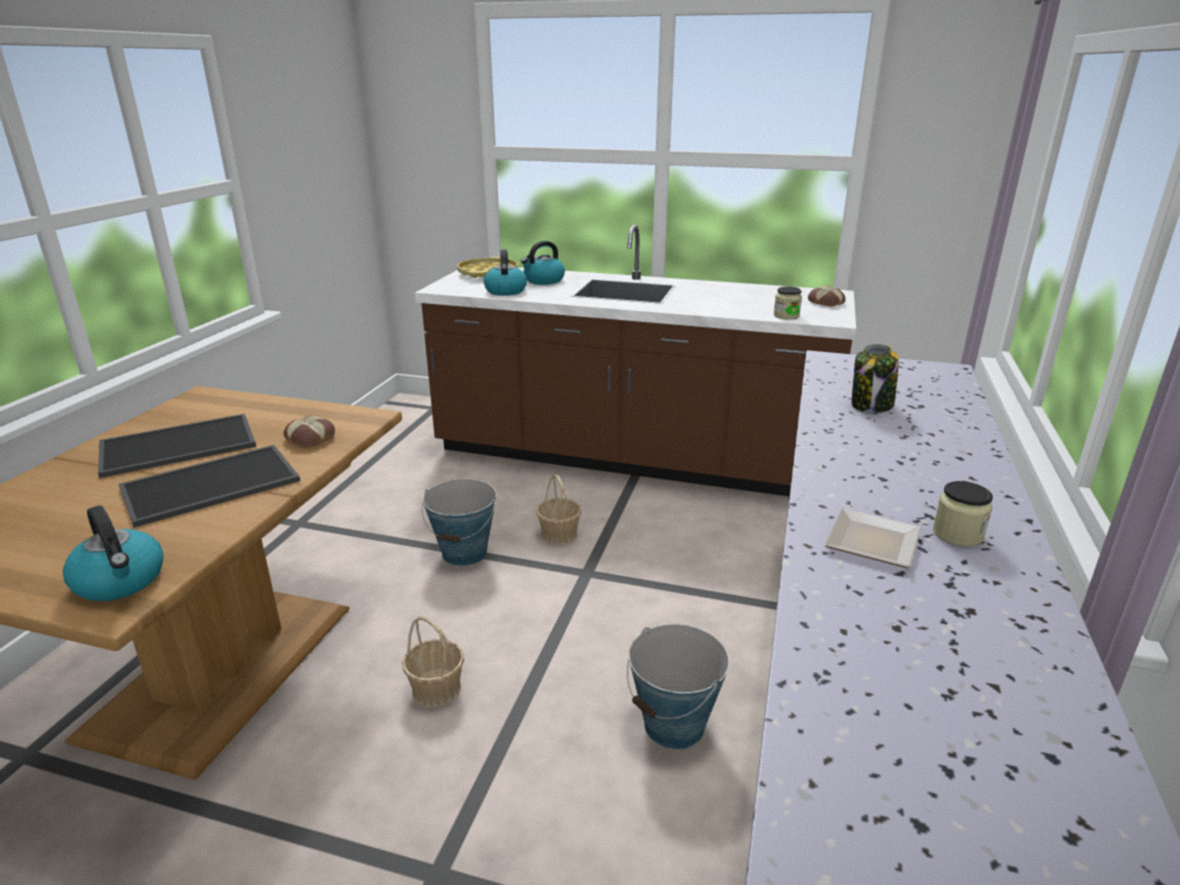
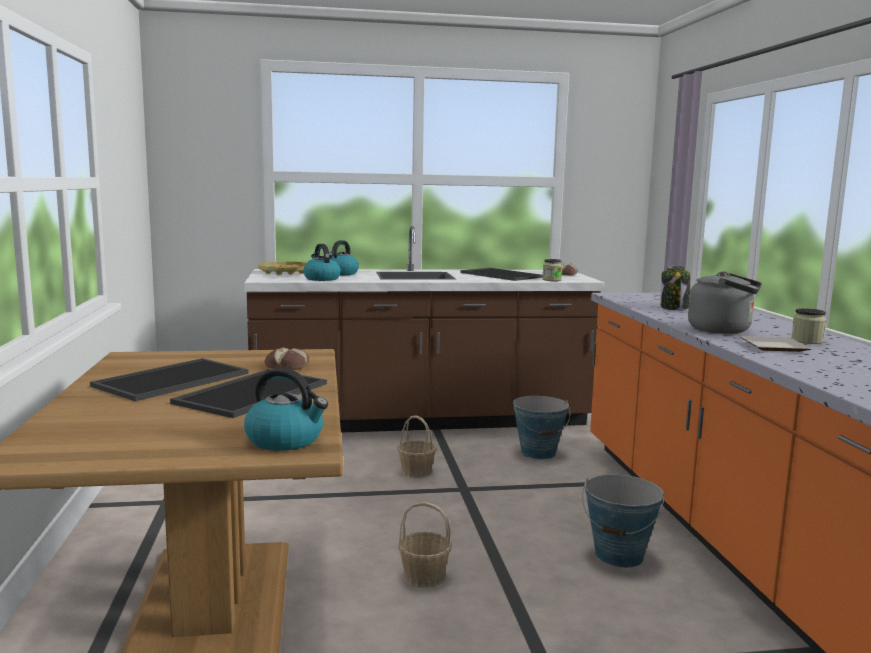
camera: 25 degrees left, 15 degrees down
bucket [422,479,497,566] -> bucket moved to [513,396,570,459]
none -> tray [460,268,543,281]
none -> grey kettle [688,271,762,334]

